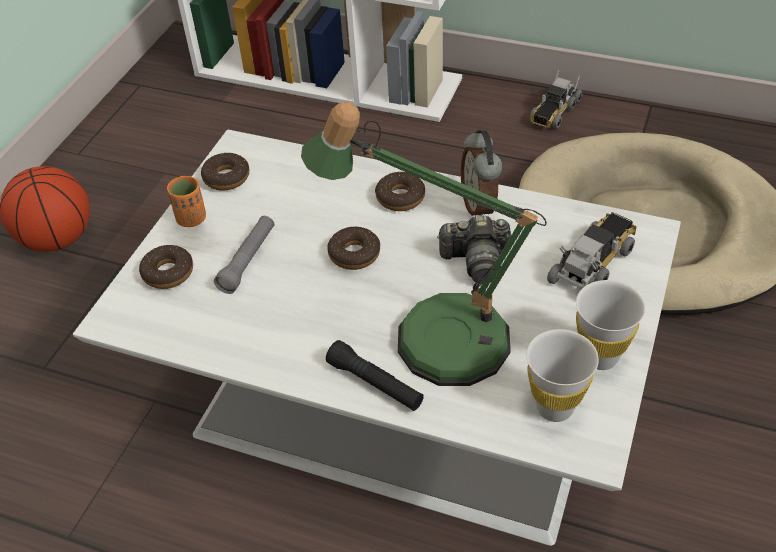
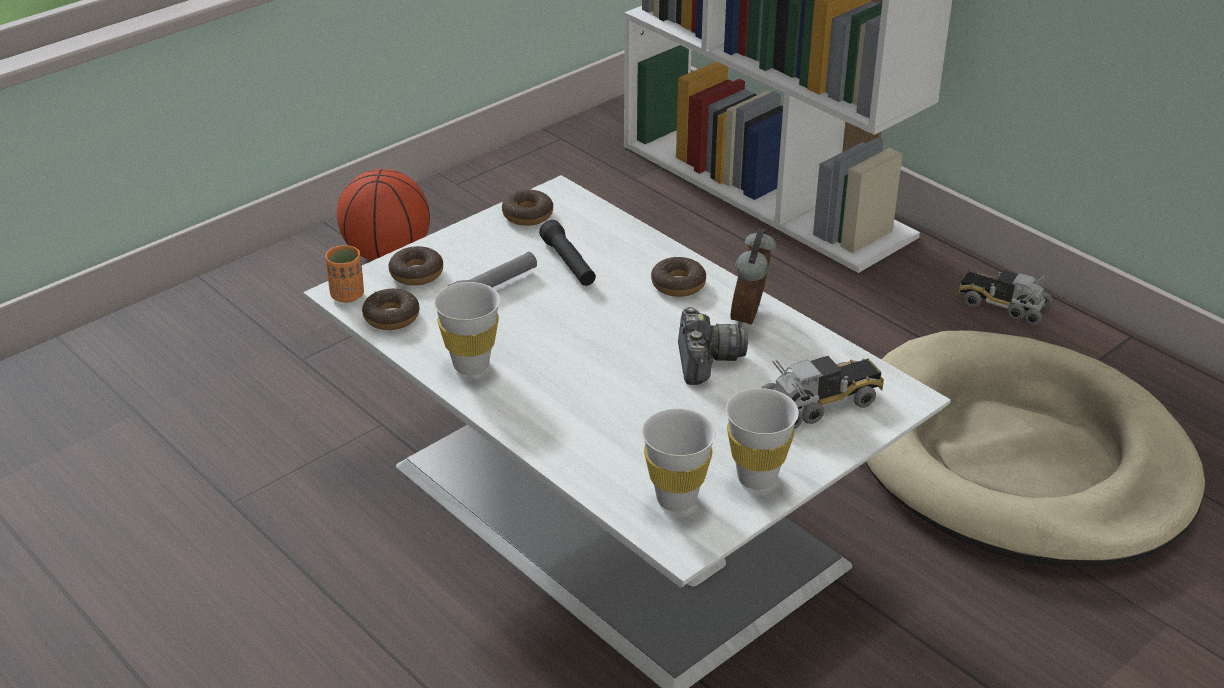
camera: 25 degrees right, 10 degrees down
orange cup [167,176,206,227] -> orange cup moved to [325,245,364,303]
table lamp [301,102,547,386] -> none
black flashlight [326,340,424,411] -> black flashlight moved to [539,220,596,286]
donut [327,227,380,270] -> donut moved to [362,288,419,330]
camera [437,215,511,284] -> camera turned 120 degrees counterclockwise [678,307,748,385]
toy truck [530,70,583,129] -> toy truck turned 60 degrees clockwise [958,270,1053,325]
none -> white cup [434,282,500,375]

